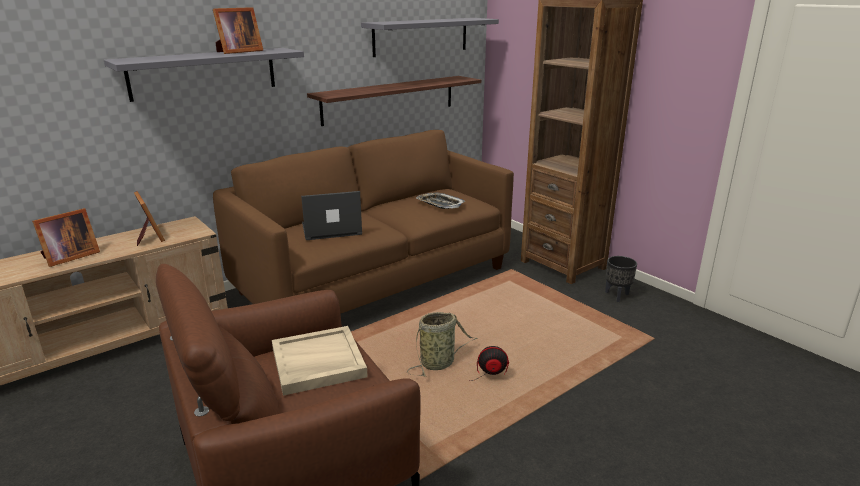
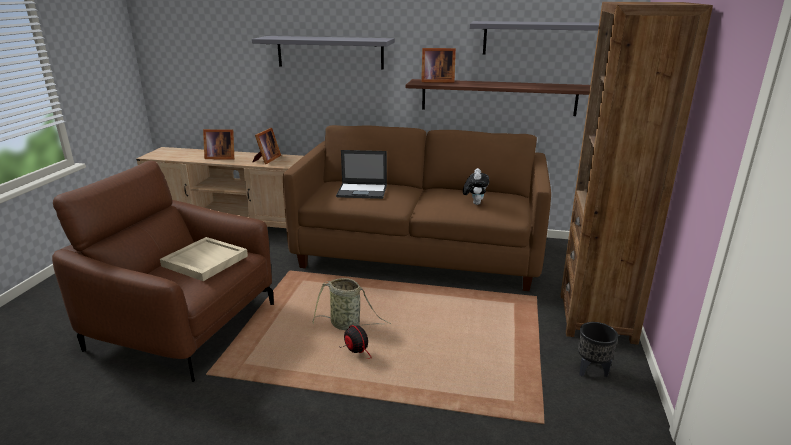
camera: 50 degrees right, 0 degrees up
picture frame [213,7,263,54] -> picture frame moved to [421,48,456,83]
laptop [301,191,362,240] -> laptop turned 150 degrees clockwise [336,150,387,199]
tray [416,193,465,209] -> plush toy [463,168,489,205]

